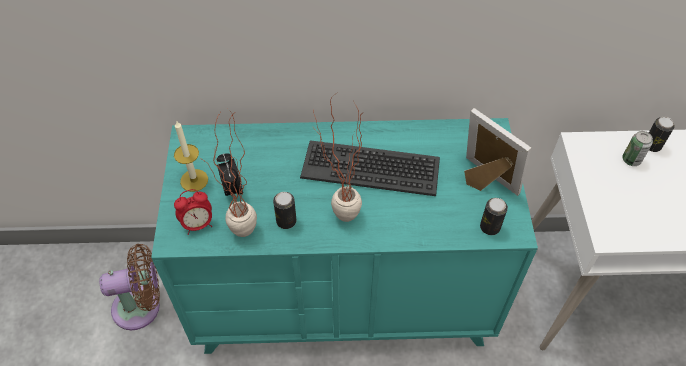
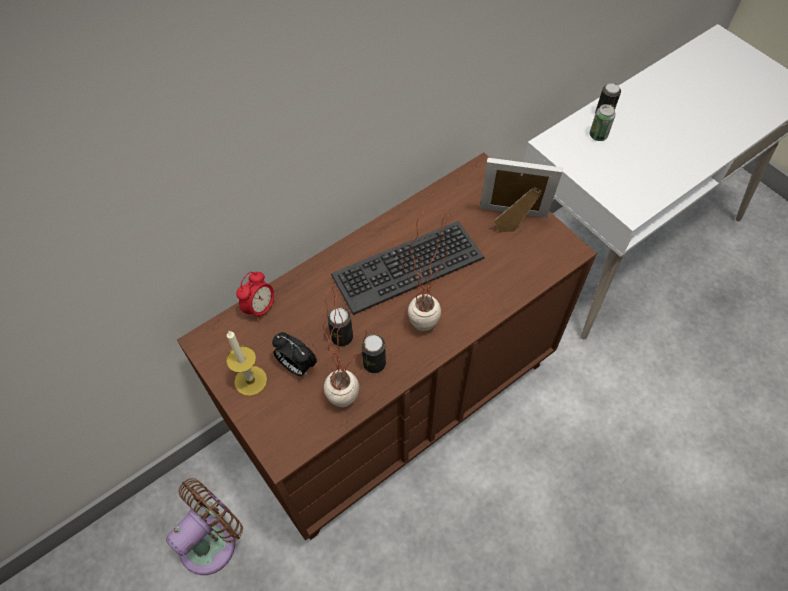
camera: 35 degrees left, 5 degrees up
turquoise dresser [151,118,538,354] -> brown dresser [177,152,597,541]
alarm clock [174,189,212,235] -> alarm clock moved to [236,272,275,321]
can [480,198,508,235] -> can moved to [327,308,353,346]

